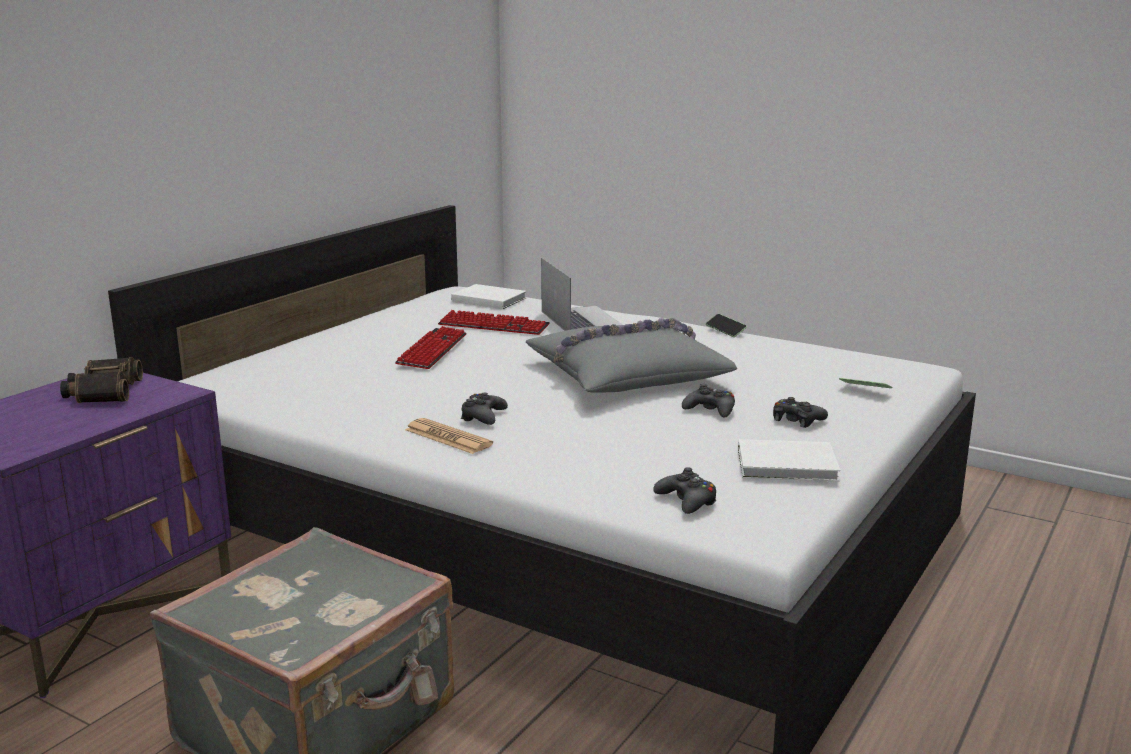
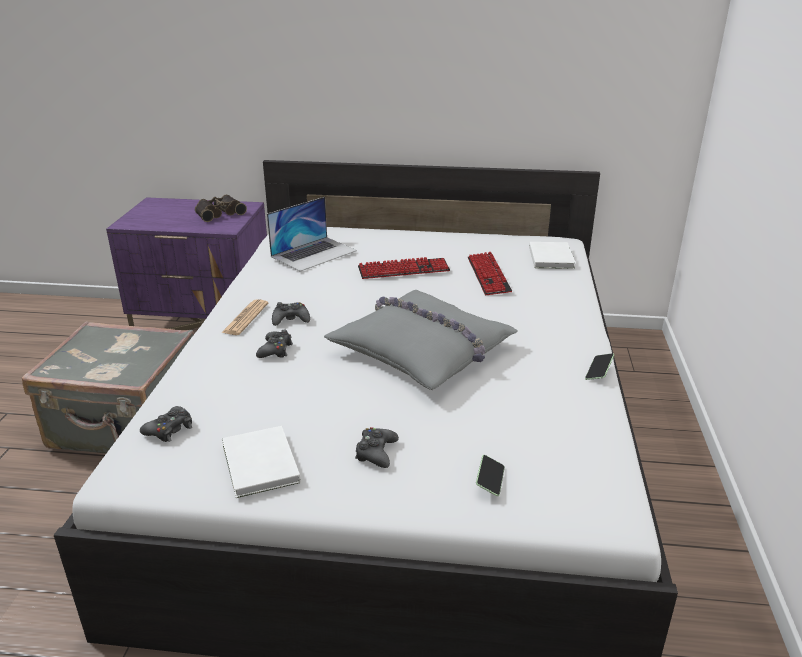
camera: 65 degrees right, 10 degrees up
laptop [541,258,623,331] -> laptop moved to [267,197,357,272]
black game controller [682,384,735,418] -> black game controller moved to [256,329,293,358]

